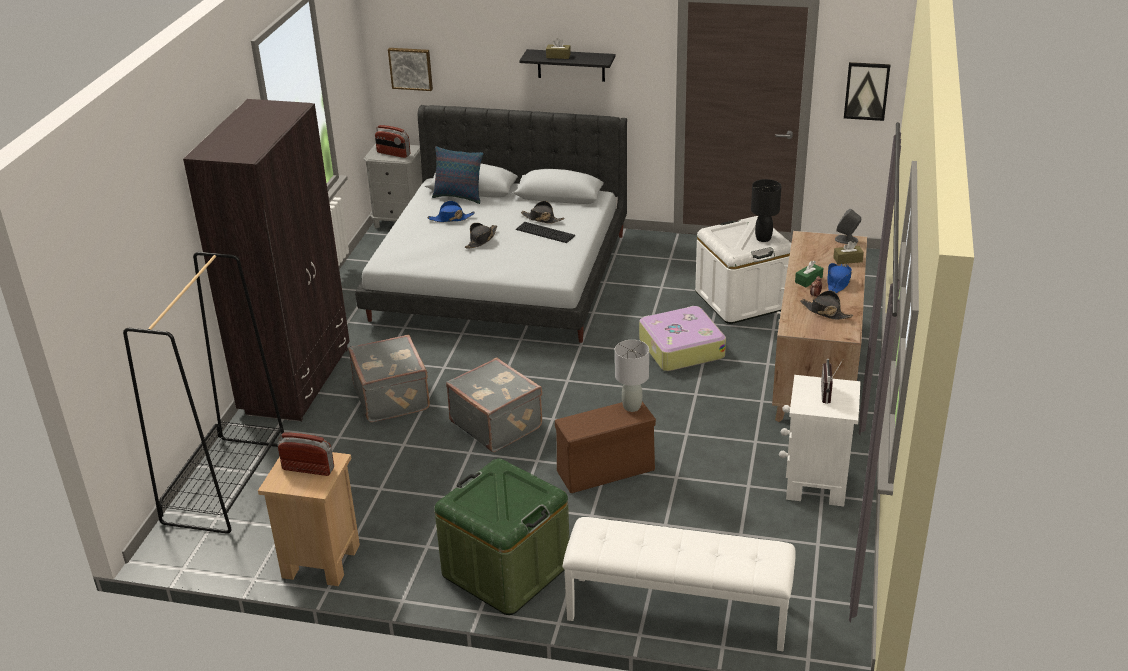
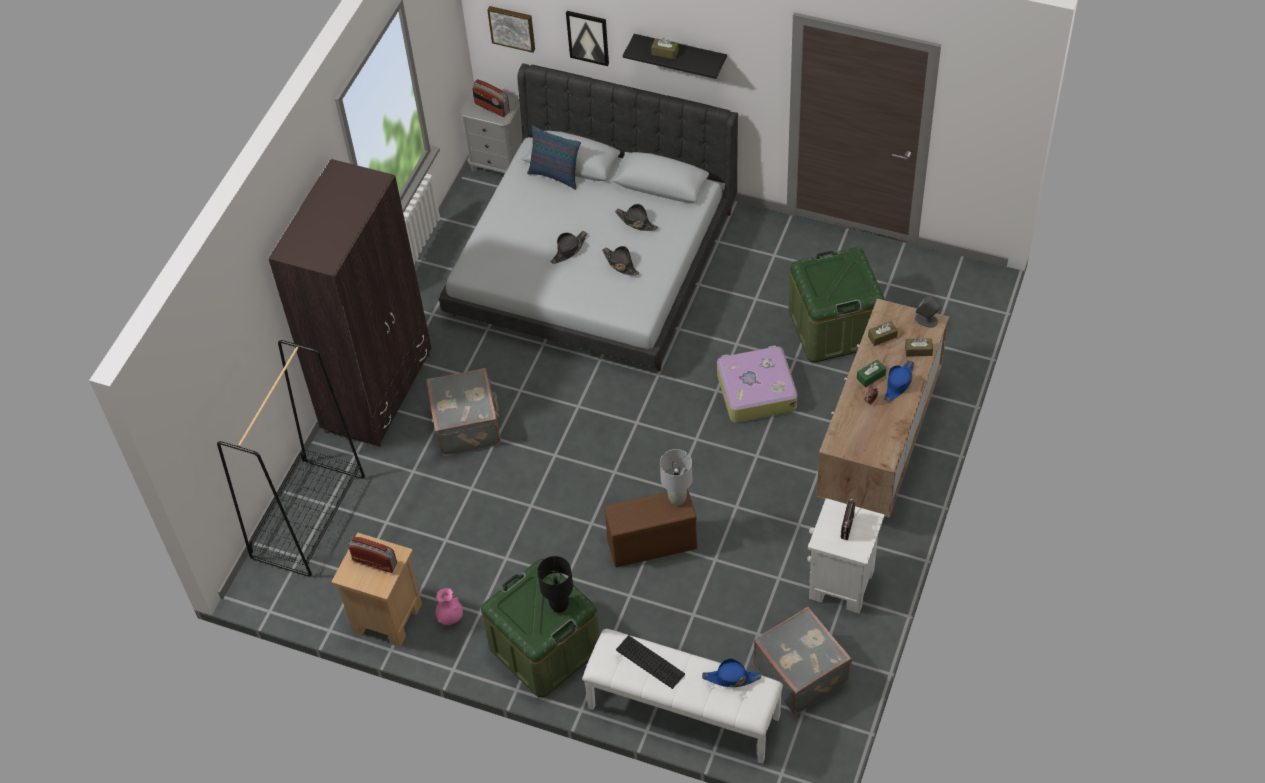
camera: 10 degrees right, 20 degrees up
blue hat [428,200,475,222] -> blue hat moved to [702,658,761,687]
grey suitcase [446,358,542,452] -> grey suitcase moved to [753,607,852,715]
keyboard [516,222,575,243] -> keyboard moved to [616,635,685,689]
white storage box [695,216,791,324] -> green storage box [789,247,885,362]
black table lamp [751,179,782,242] -> black table lamp moved to [537,556,573,613]
black hat [800,291,853,320] -> black hat moved to [602,246,639,276]
picture [844,62,890,121] -> picture moved to [566,11,609,66]
none -> pink vase [435,588,463,625]
none -> brown tissue box [868,321,898,346]

